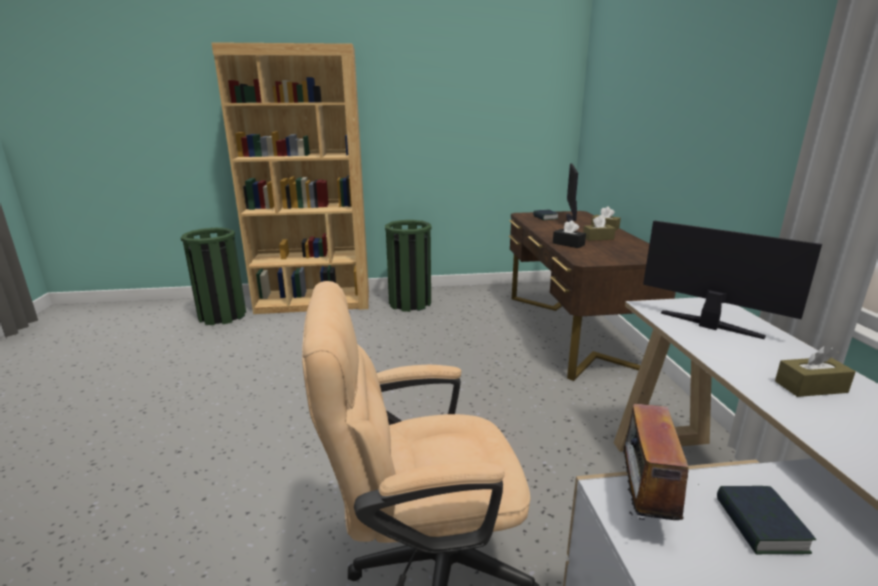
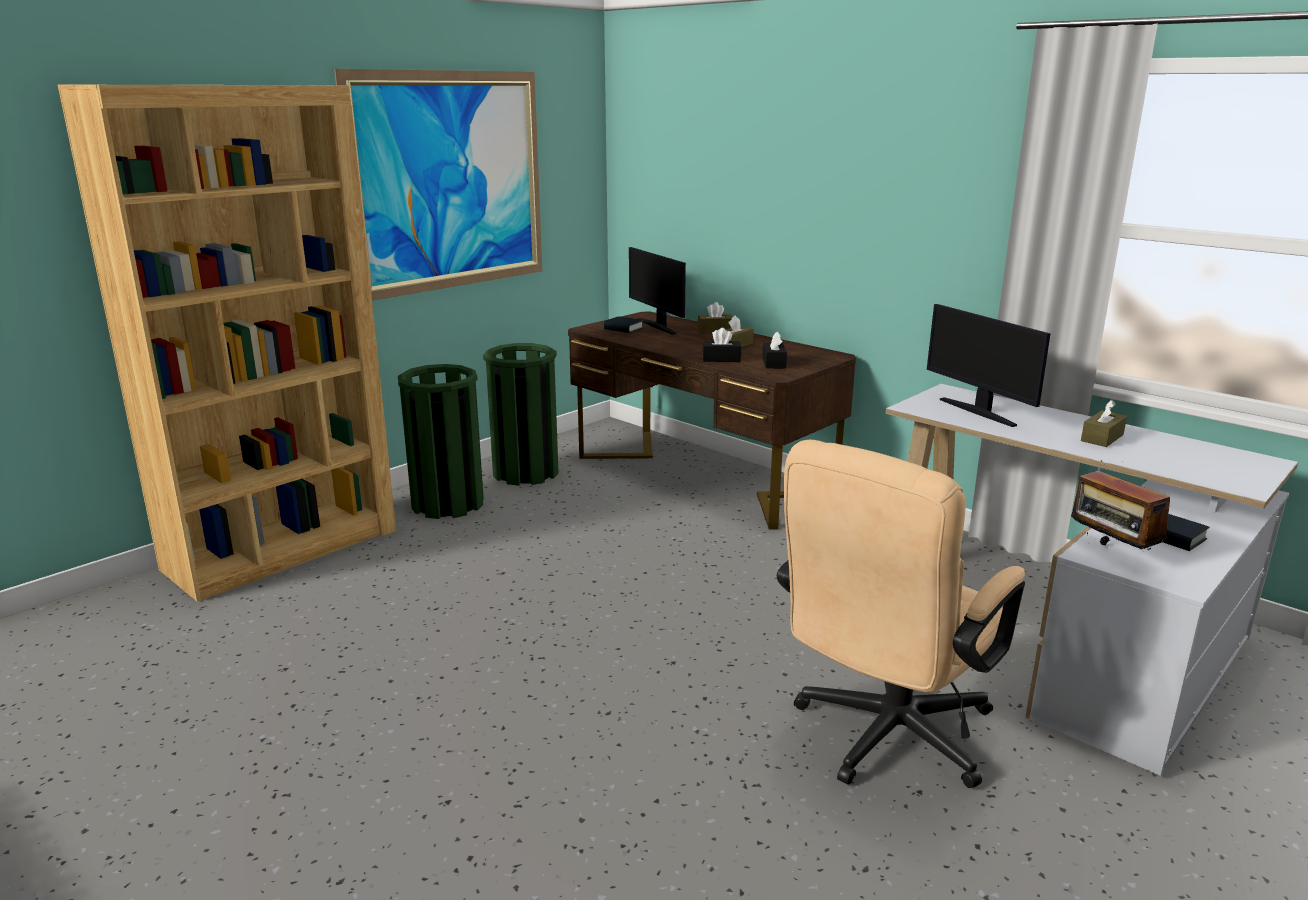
camera: 40 degrees left, 0 degrees up
green trash can [181,228,246,325] -> green trash can moved to [483,343,559,486]
monitor [643,220,822,339] -> monitor turned 120 degrees counterclockwise [927,304,1051,427]
none -> picture [334,69,542,301]
none -> black tissue box [762,332,787,368]

